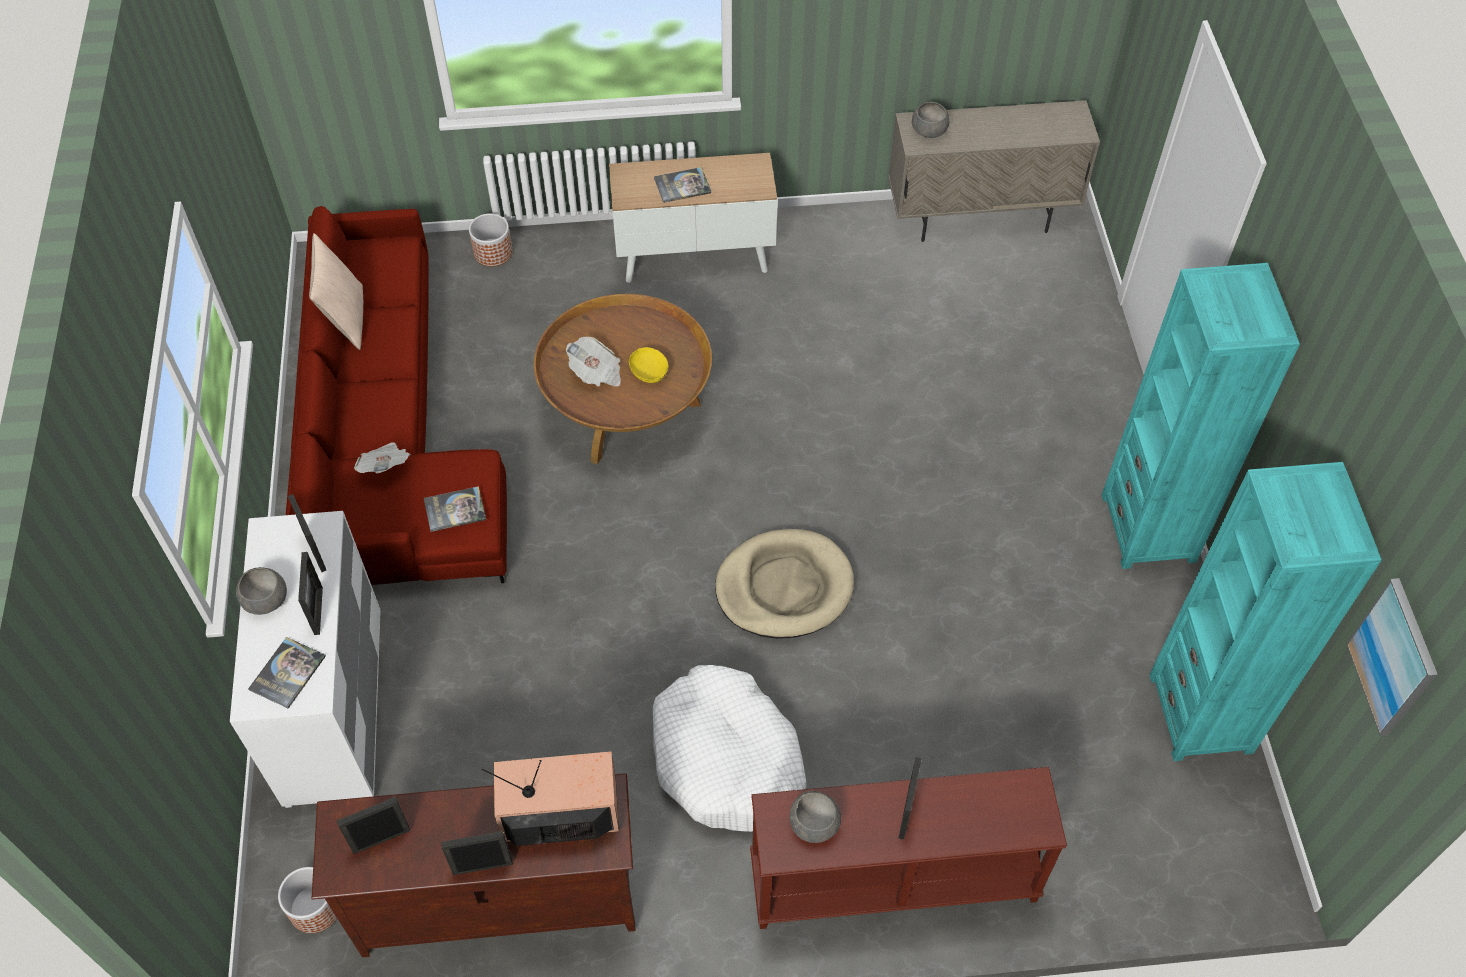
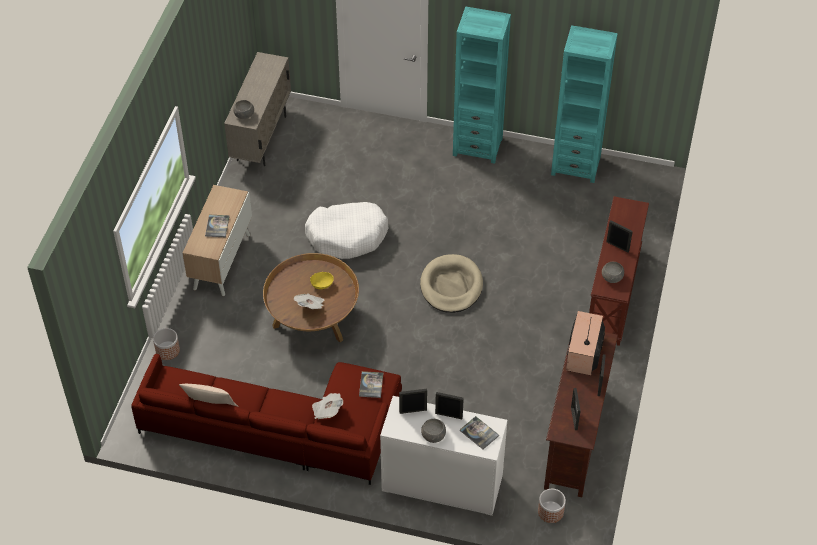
camera: 70 degrees left, 5 degrees down
white dog bed [653,665,807,832] -> white dog bed moved to [305,202,389,259]
picture [1346,578,1438,736] -> none

